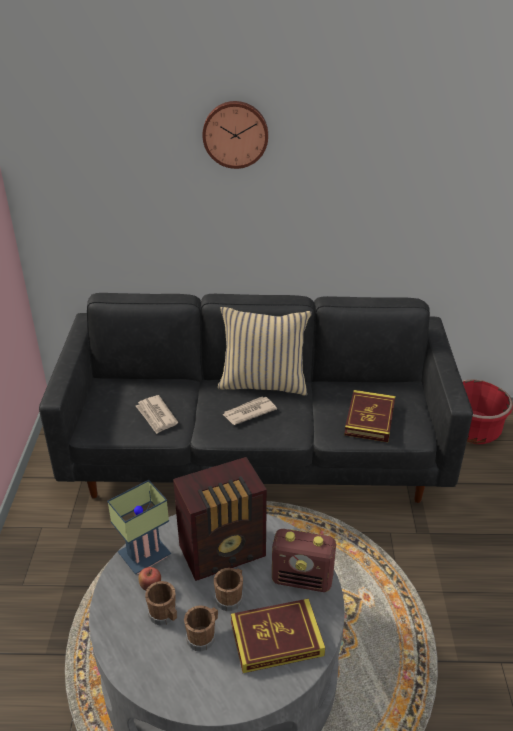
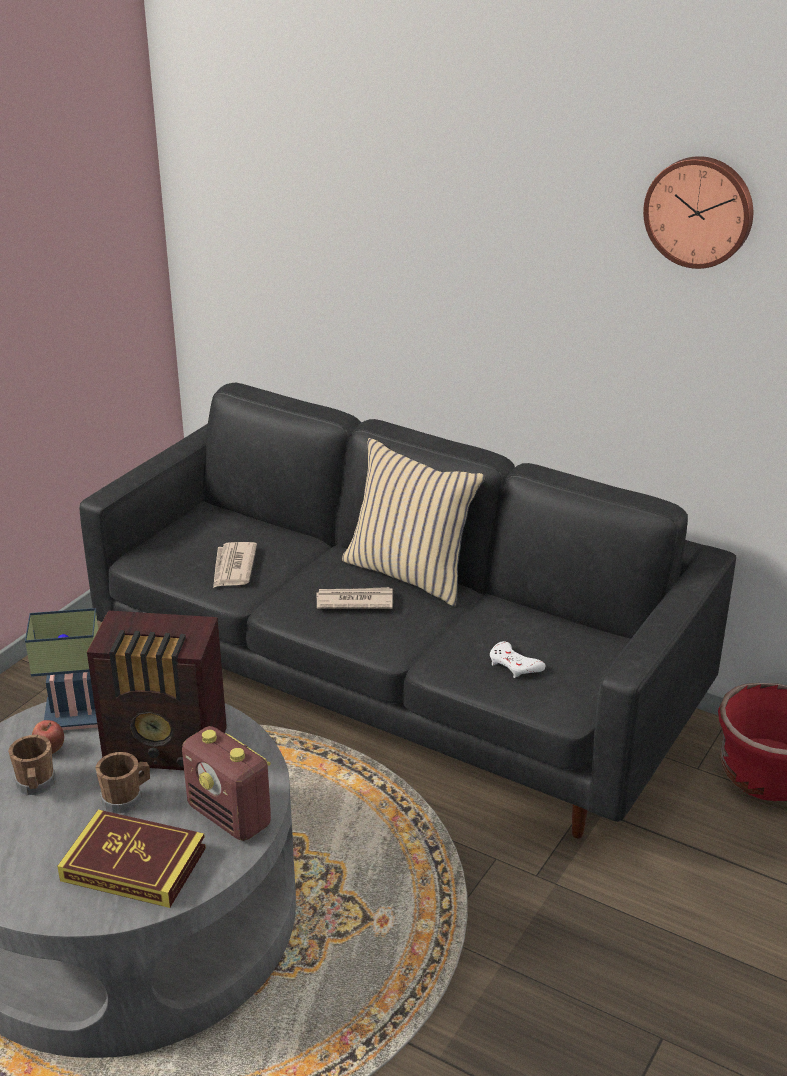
camera: 30 degrees right, 5 degrees down
brown mug [184,605,218,652] -> none
wall clock [202,101,268,169] -> wall clock moved to [643,156,753,269]
book [344,390,395,442] -> white game controller [490,641,546,678]

